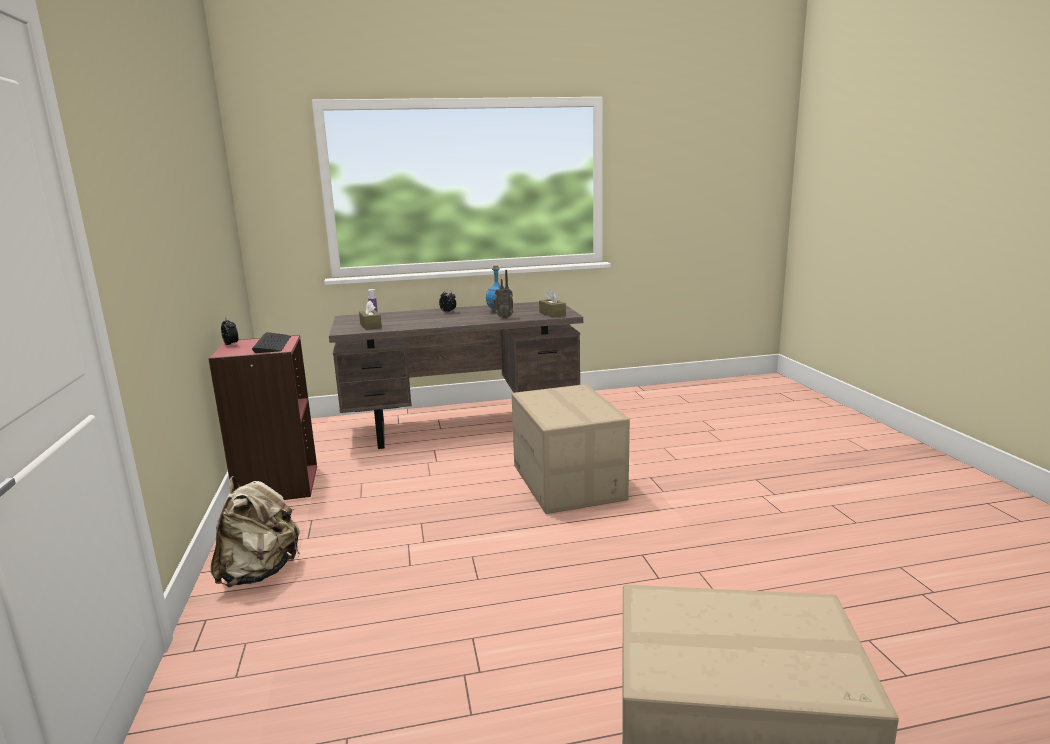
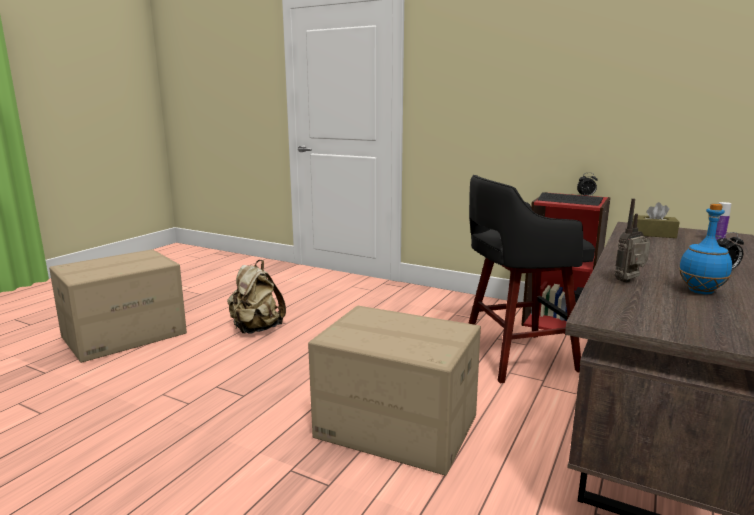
camera: 130 degrees right, 0 degrees up
beige backpack [211,476,300,587] -> beige backpack moved to [227,260,286,334]
brown tissue box [539,290,566,318] -> none
none -> black stool [468,175,595,383]

